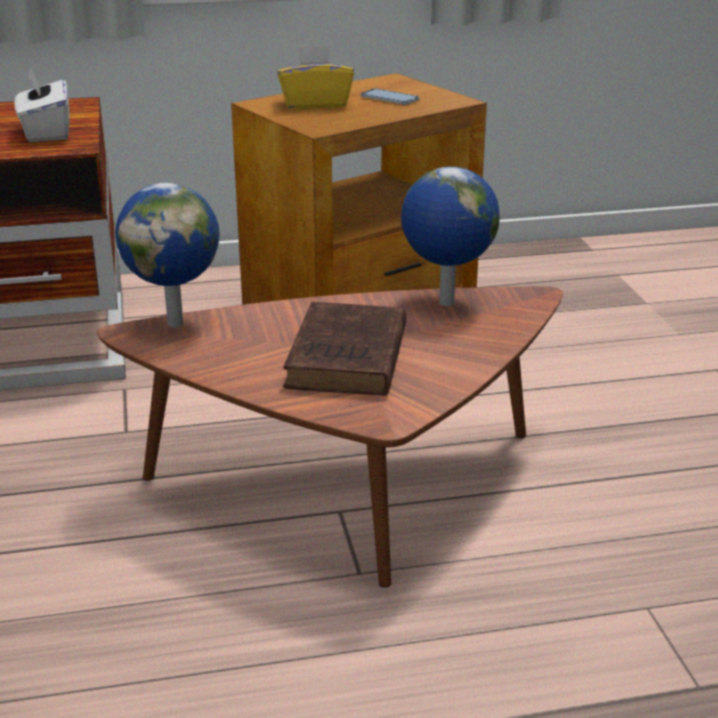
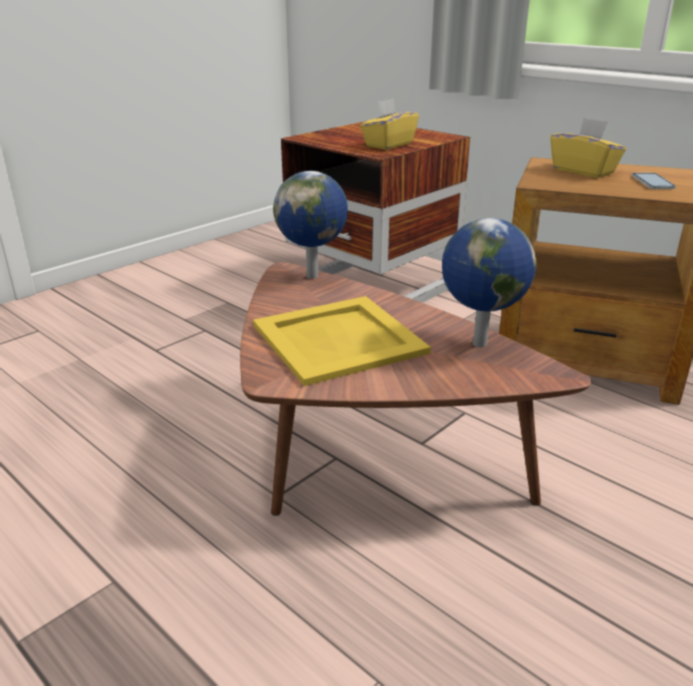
camera: 55 degrees right, 0 degrees up
white tissue box [15,69,70,142] -> yellow tissue box [360,99,419,150]
brown book [283,302,406,396] -> yellow tray [253,296,431,386]

